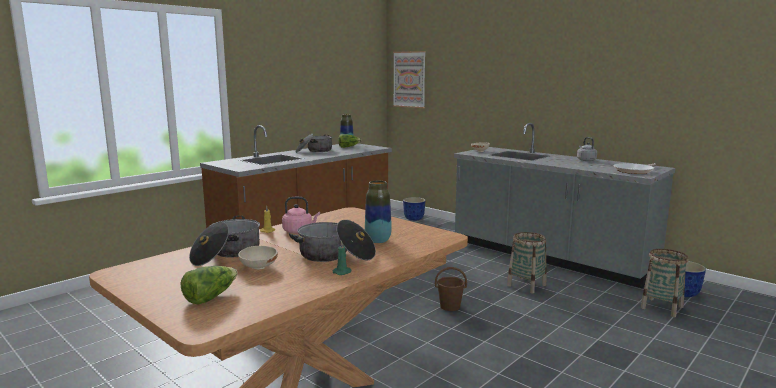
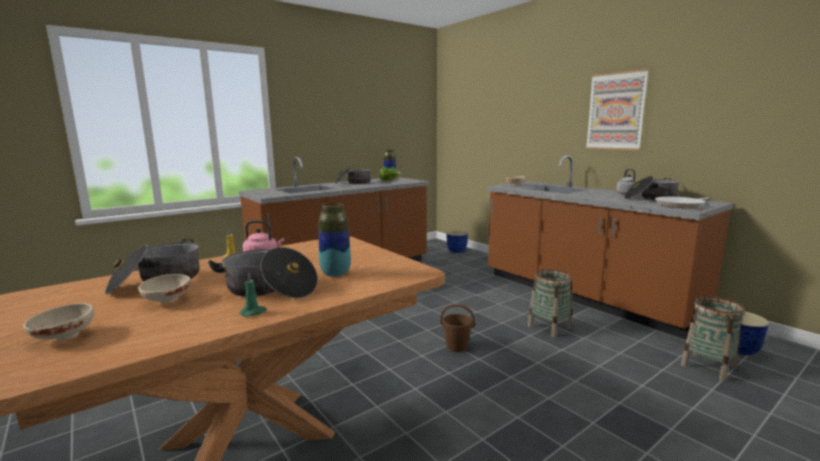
camera: 10 degrees right, 0 degrees up
lettuce [180,266,237,305] -> beige bowl [23,303,94,341]
picture [393,51,426,108] -> picture moved to [586,69,649,150]
grey counter [454,123,675,288] -> brown counter [487,155,733,340]
none -> cooking pot [624,176,680,200]

